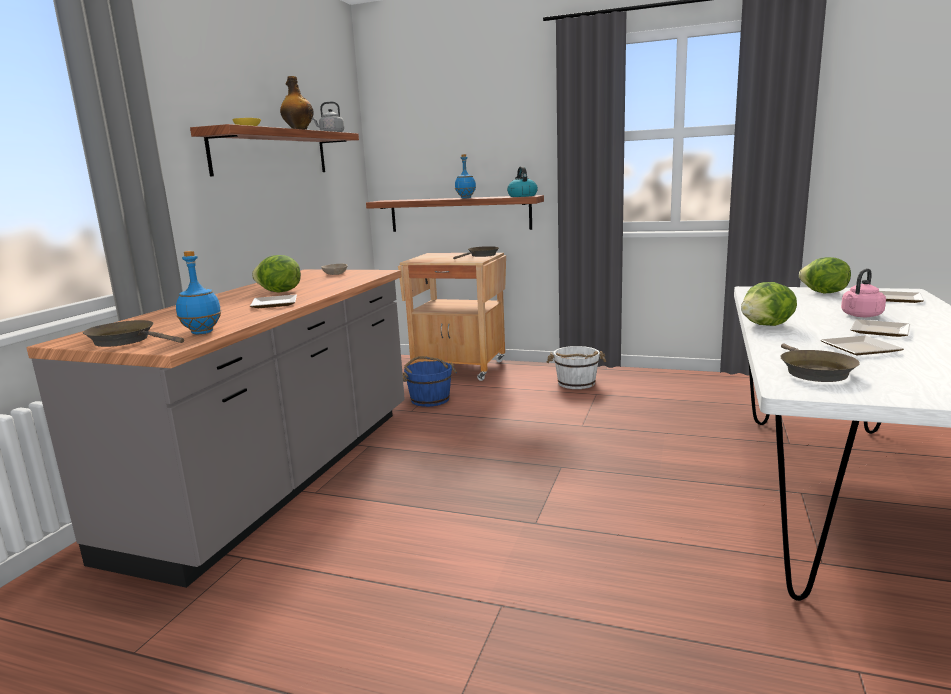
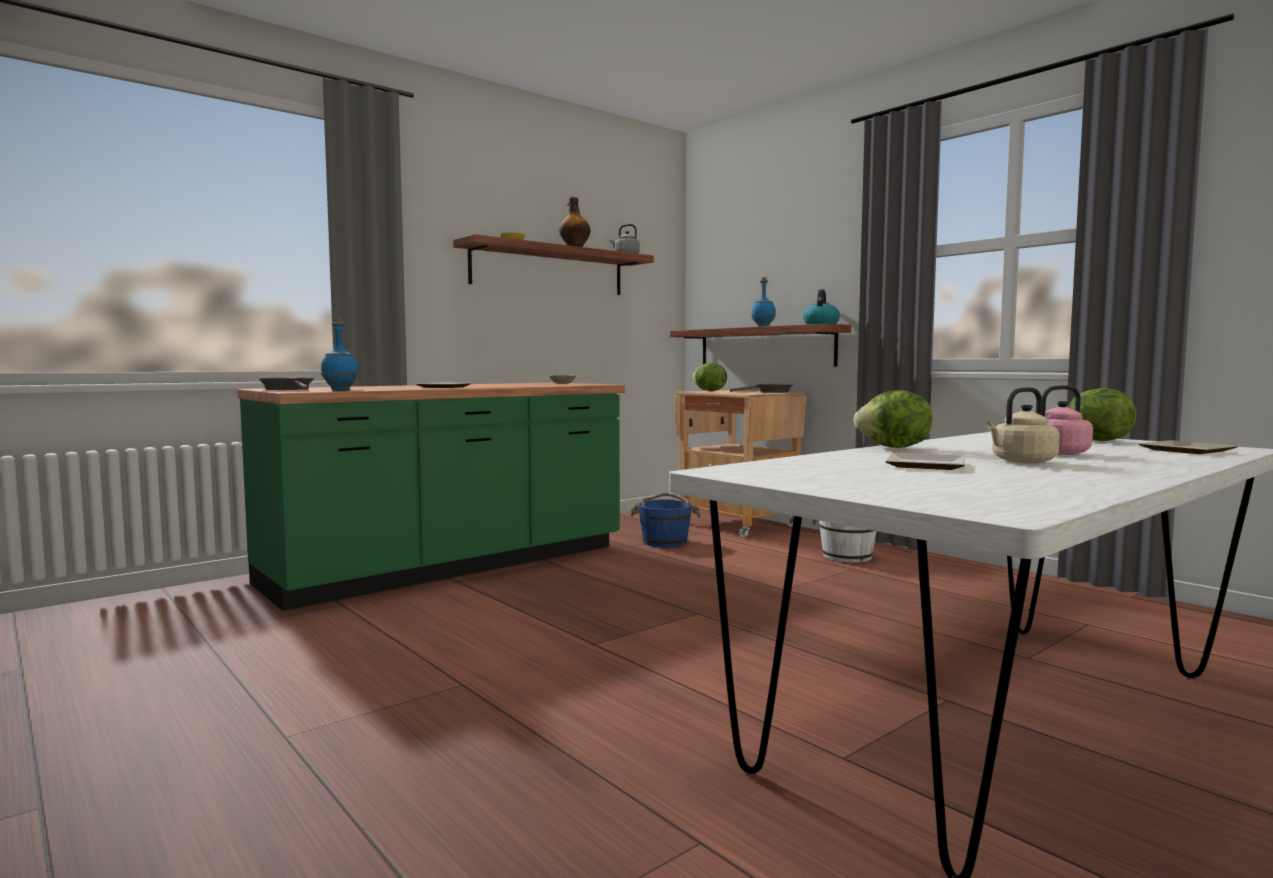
camera: 30 degrees right, 10 degrees down
grey counter [26,269,405,588] -> green counter [237,383,625,611]
lettuce [252,255,301,293] -> lettuce moved to [692,363,727,391]
brown frying pan [780,343,860,382] -> none
plate [850,319,910,337] -> beige kettle [986,387,1060,464]

